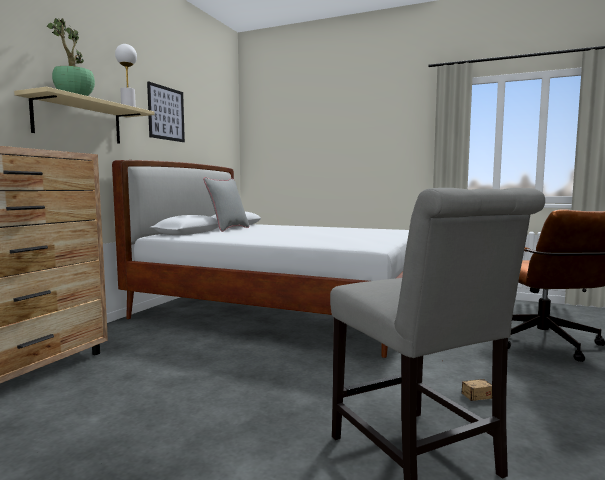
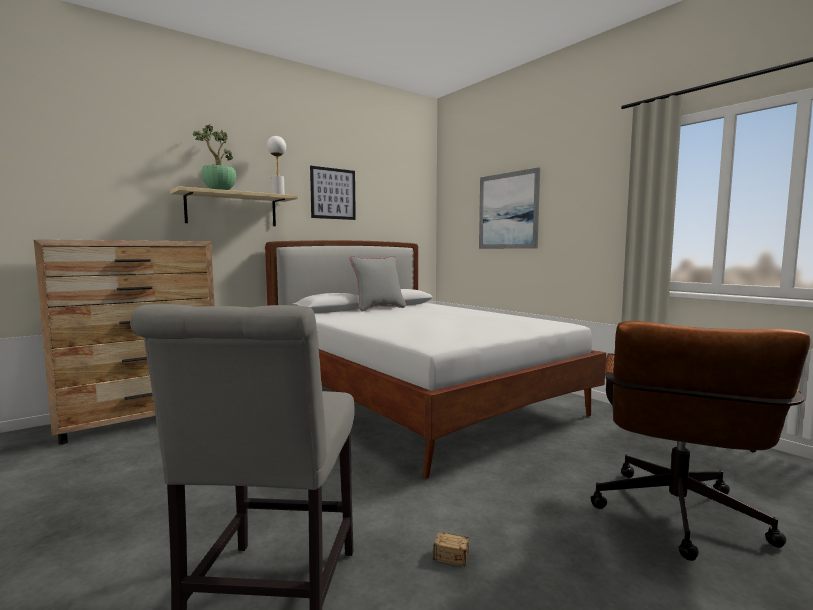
camera: 30 degrees right, 0 degrees up
none -> picture [479,167,540,249]

